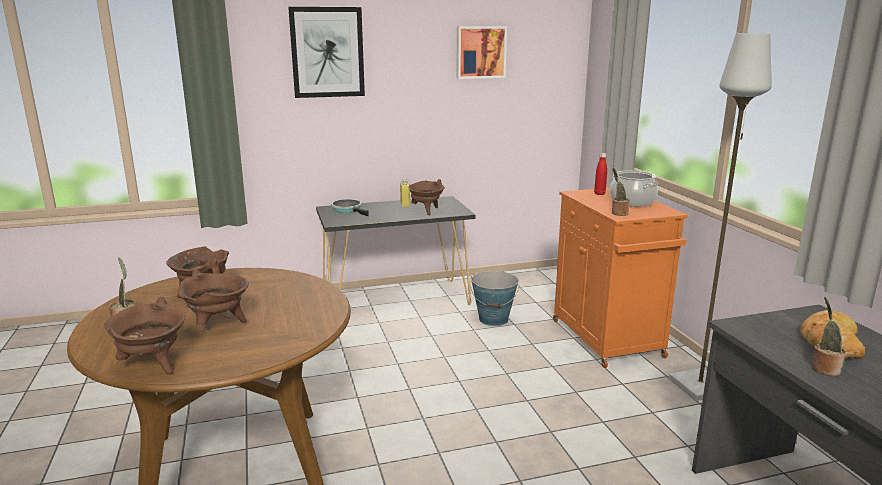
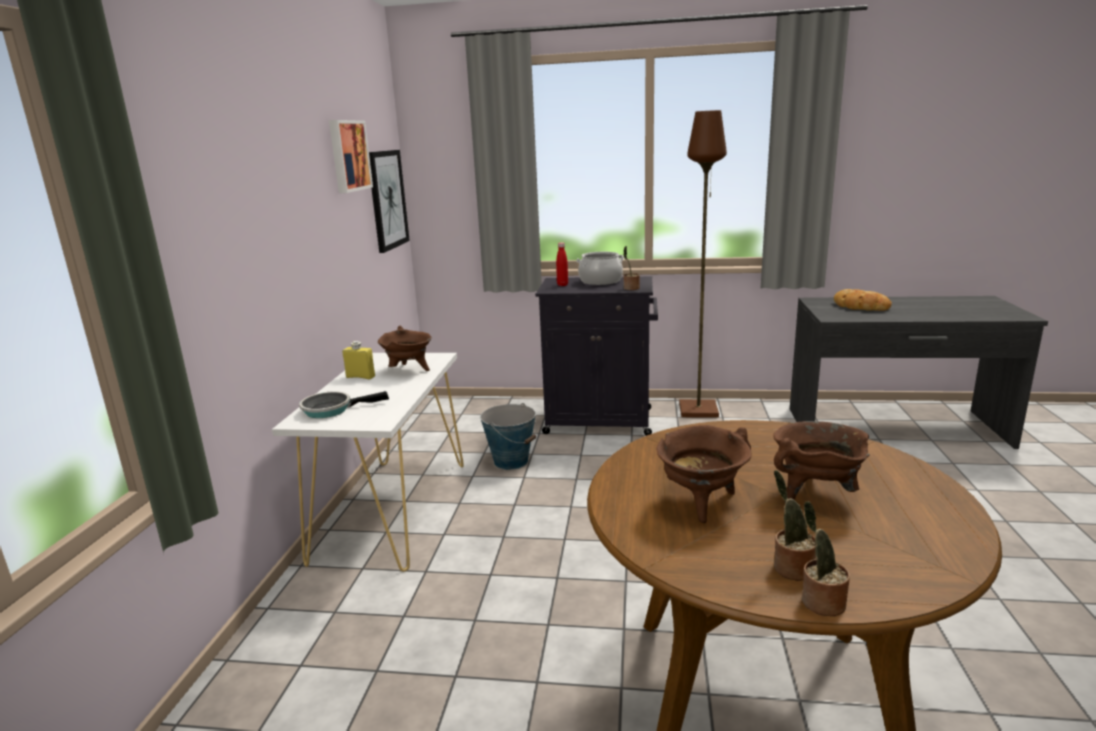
camera: 65 degrees left, 0 degrees up
brown cooking pot [103,296,186,375] -> none
picture [288,7,365,98] -> picture moved to [369,150,410,253]
black console table [316,196,476,305] -> white console table [272,353,464,572]
orange cabinet [553,188,688,368] -> black cabinet [535,276,658,436]
grey floor lamp [669,33,772,401] -> brown floor lamp [679,110,727,418]
potted plant [811,297,846,376] -> potted plant moved to [802,501,850,616]

